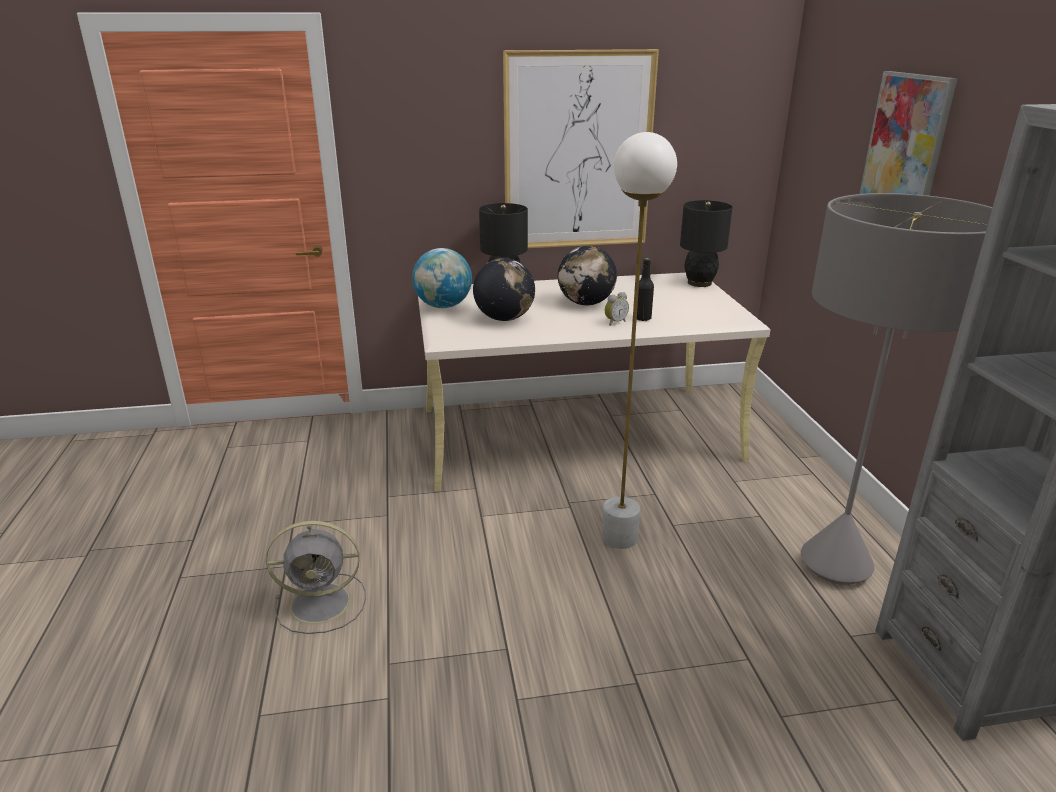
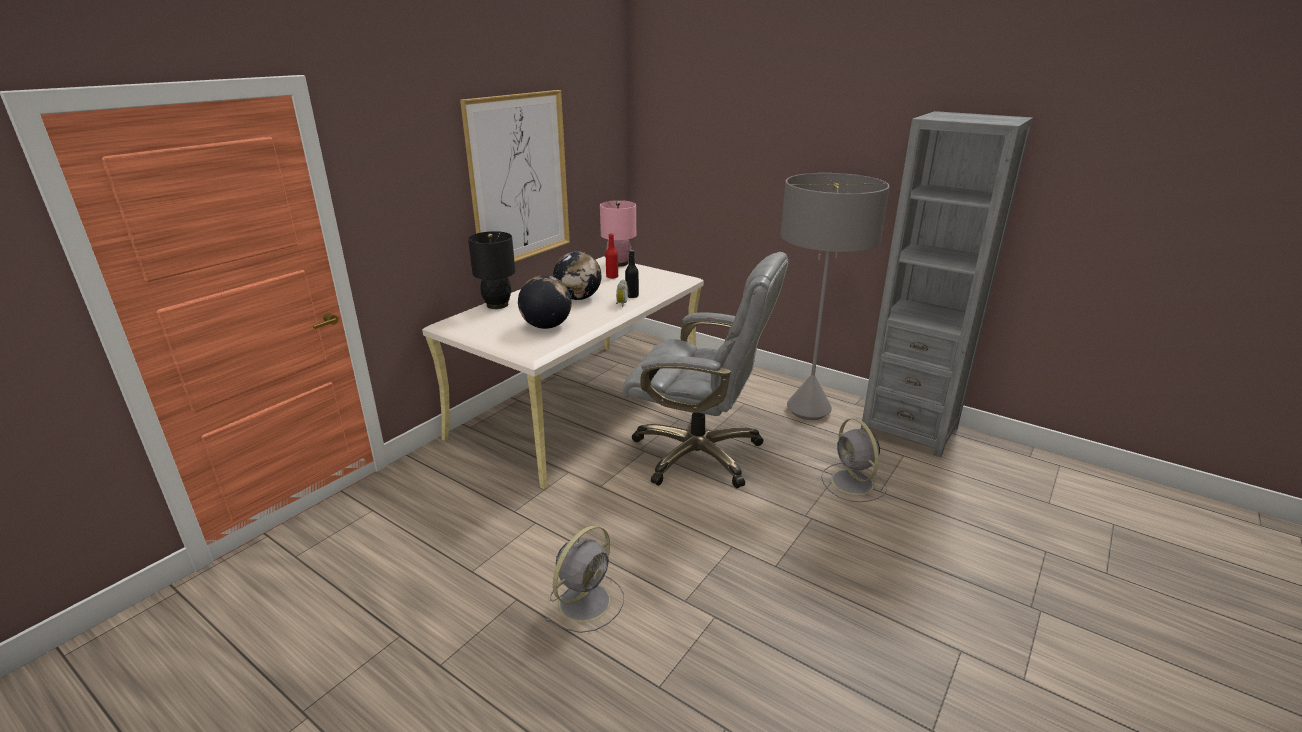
camera: 45 degrees left, 0 degrees up
globe [412,248,472,308] -> none
white floor lamp [602,132,677,549] -> grey office chair [623,252,789,488]
black table lamp [680,200,733,287] -> pink table lamp [600,200,636,267]
picture [859,71,957,196] -> none
none -> red bottle [606,233,618,279]
none -> grey fan [821,418,887,502]

